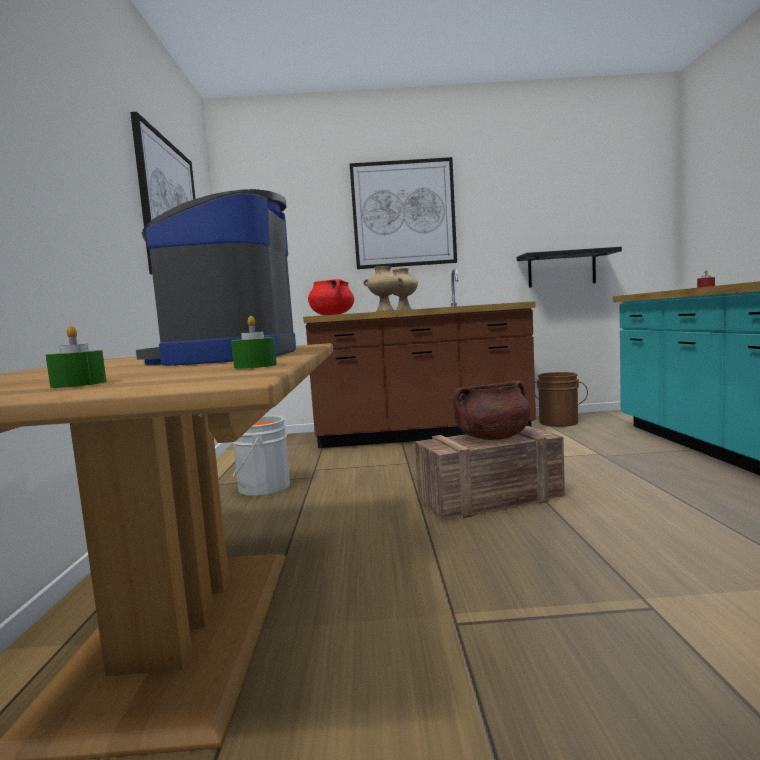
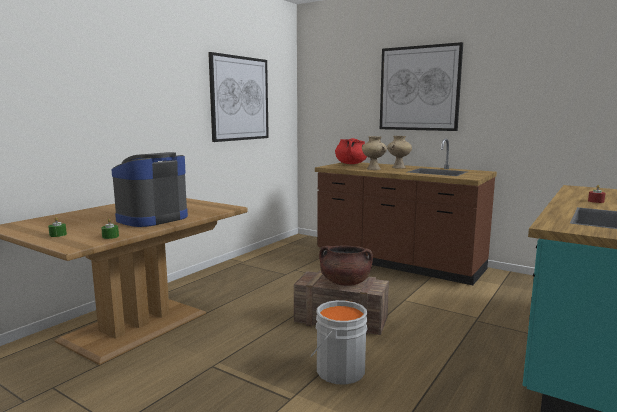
camera: 35 degrees right, 5 degrees up
grey bucket [232,415,290,496] -> grey bucket moved to [310,300,368,385]
black shelf [517,247,622,287] -> none
brown bucket [535,372,588,427] -> none

